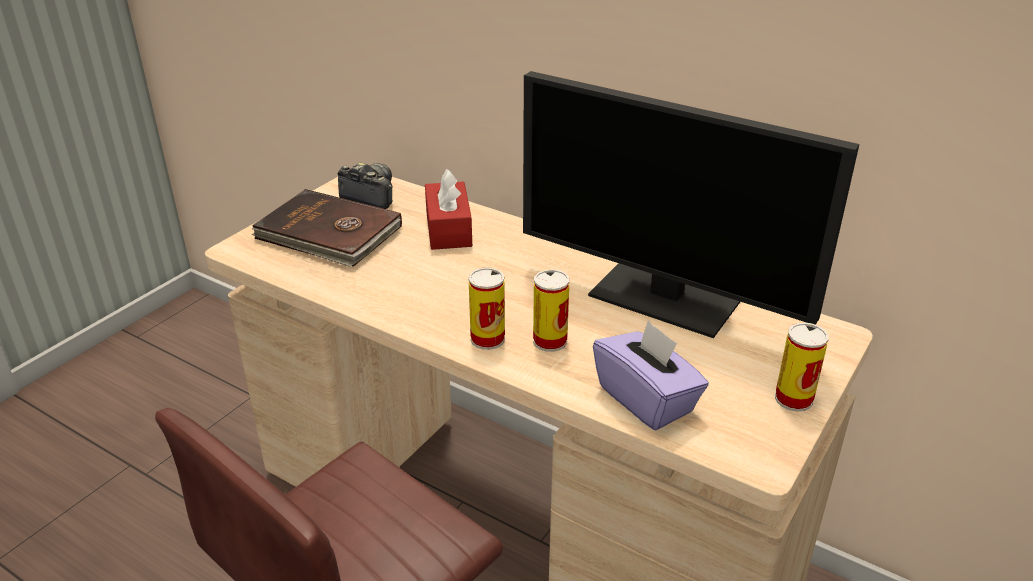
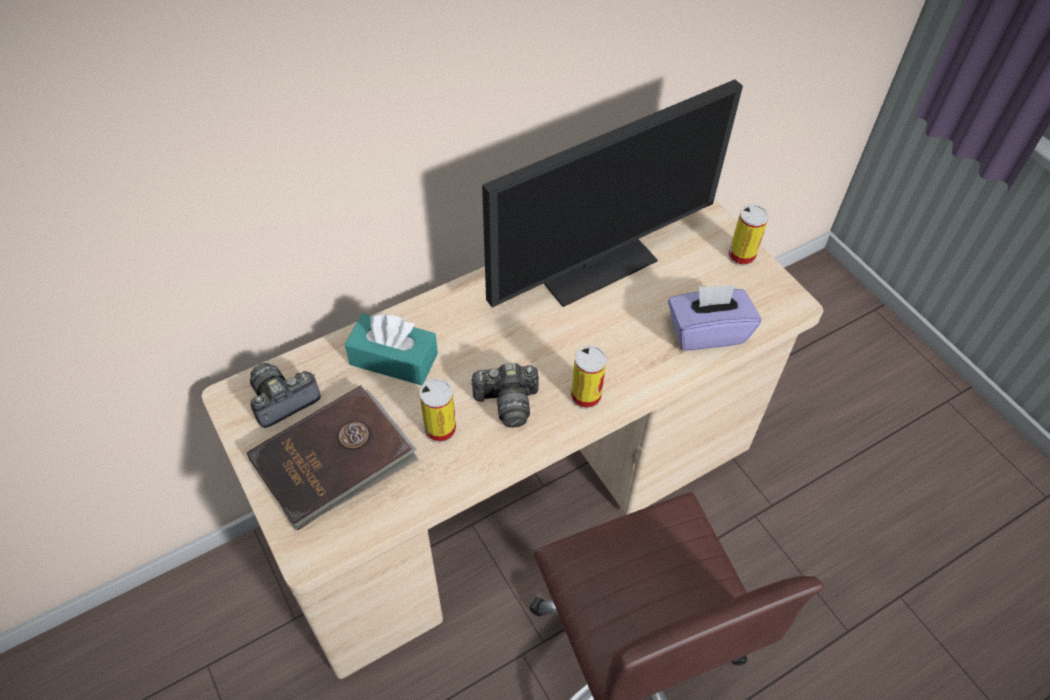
camera: 65 degrees left, 20 degrees up
red tissue box [425,169,472,250] -> turquoise tissue box [345,313,438,386]
can [533,269,570,352] -> can moved to [419,378,456,443]
none -> camera [470,363,539,428]

